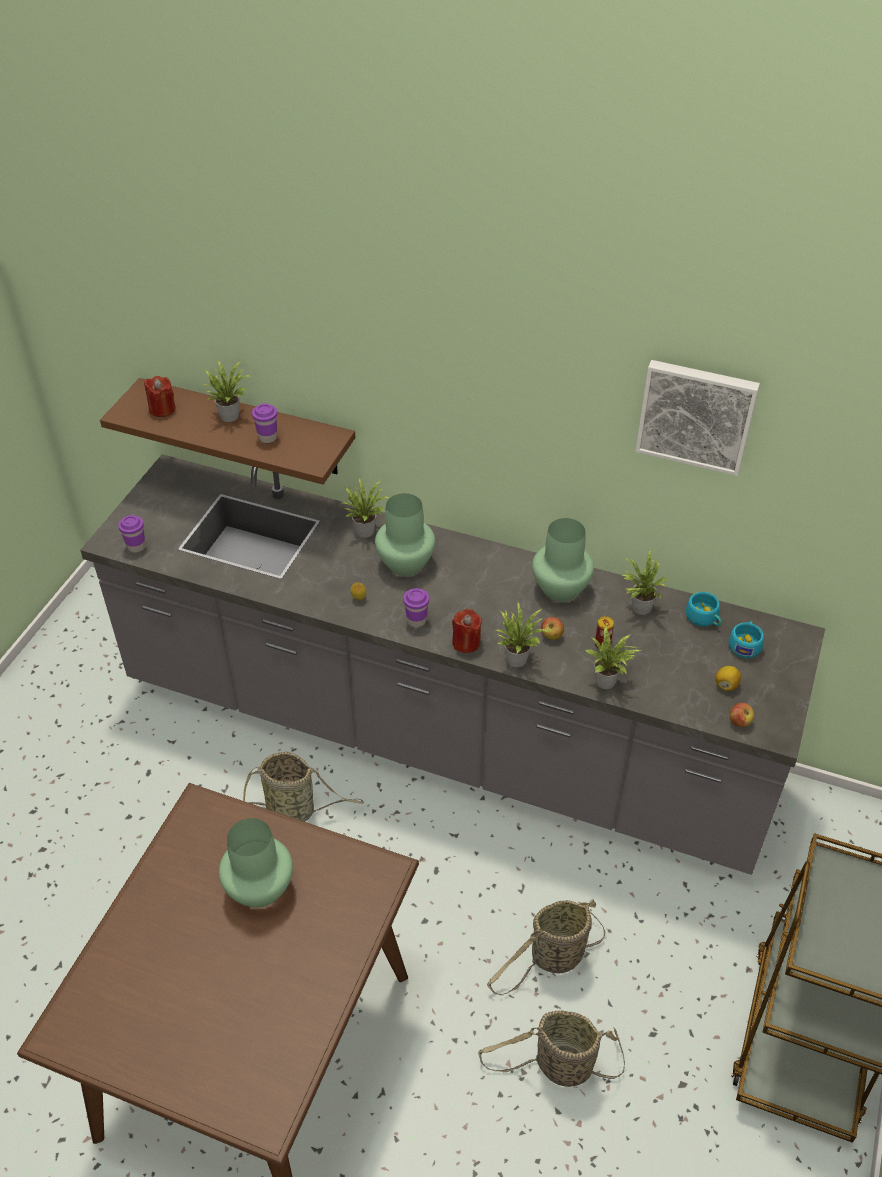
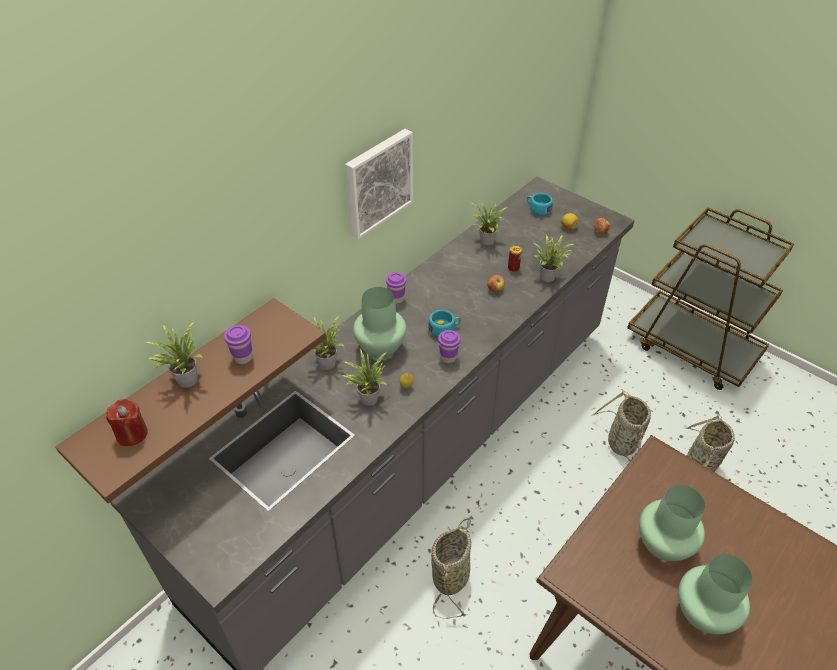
camera: 70 degrees left, 0 degrees up
purple cup [118,515,145,553] -> purple cup moved to [386,272,406,304]
red candle [452,609,482,653] -> none
potted plant [495,602,550,667] -> potted plant moved to [341,349,387,406]
green vase [532,518,594,602] -> green vase moved to [678,554,752,634]
picture [635,360,760,476] -> picture moved to [345,129,413,239]
turquoise cup [686,592,722,626] -> turquoise cup moved to [428,310,461,337]

